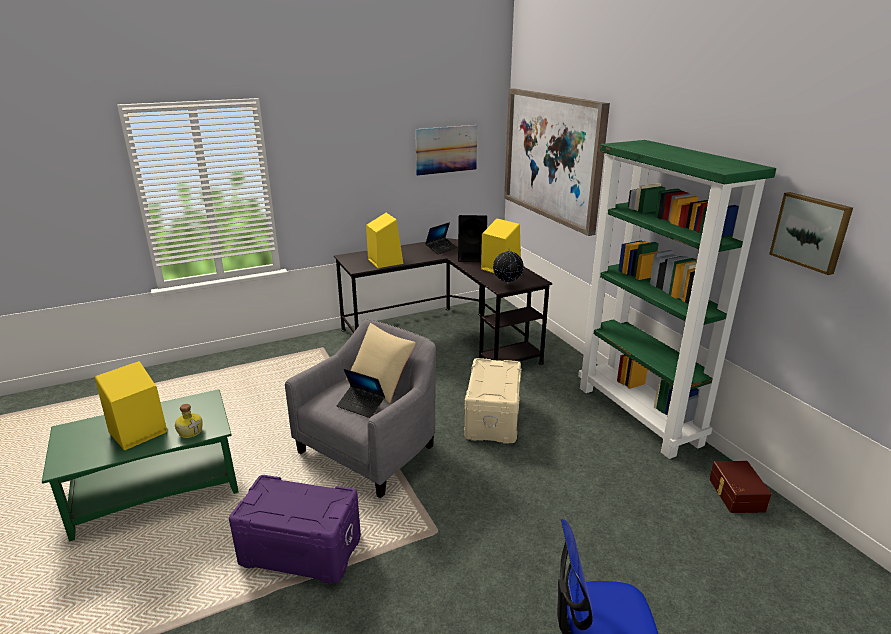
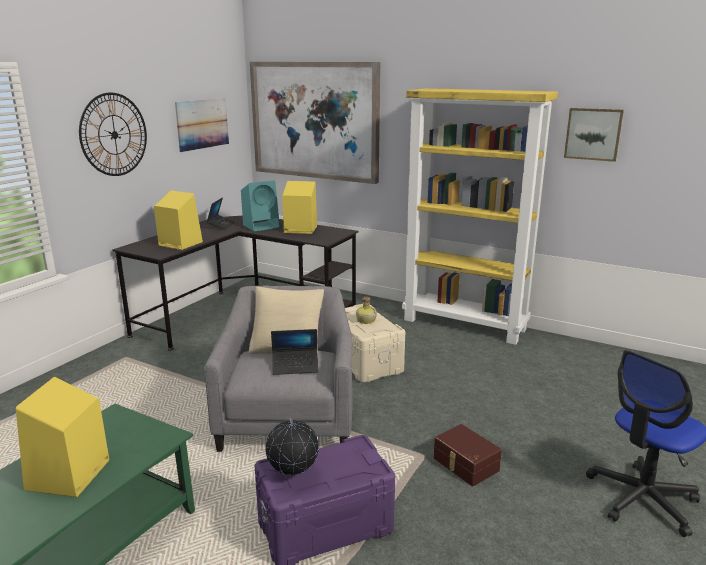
camera: 35 degrees left, 5 degrees down
bottle [175,404,203,438] -> bottle moved to [356,297,377,324]
black speaker [458,215,487,262] -> turquoise speaker [241,180,280,231]
globe [493,248,524,285] -> globe moved to [265,418,319,475]
green bookcase [578,140,776,459] -> yellow bookcase [402,88,558,345]
brown storage box [709,461,772,513] -> brown storage box moved to [433,424,502,486]
none -> wall clock [79,93,147,176]

